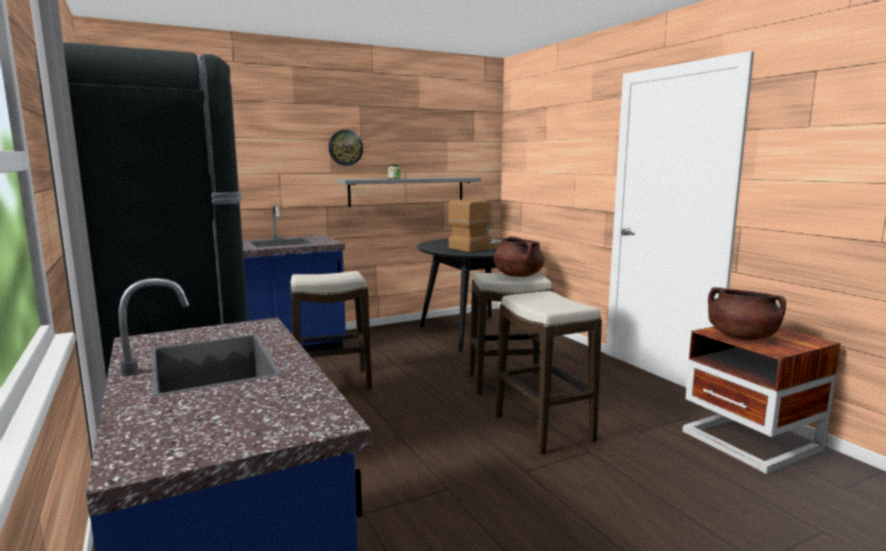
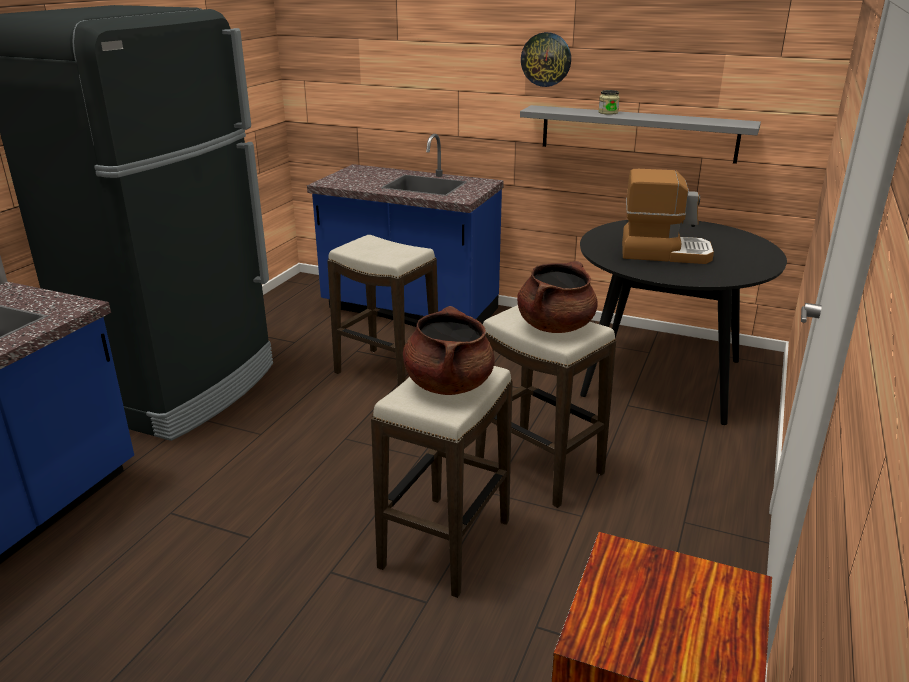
camera: 50 degrees right, 15 degrees up
brown cooking pot [708,287,786,340] -> brown cooking pot moved to [403,306,495,395]

